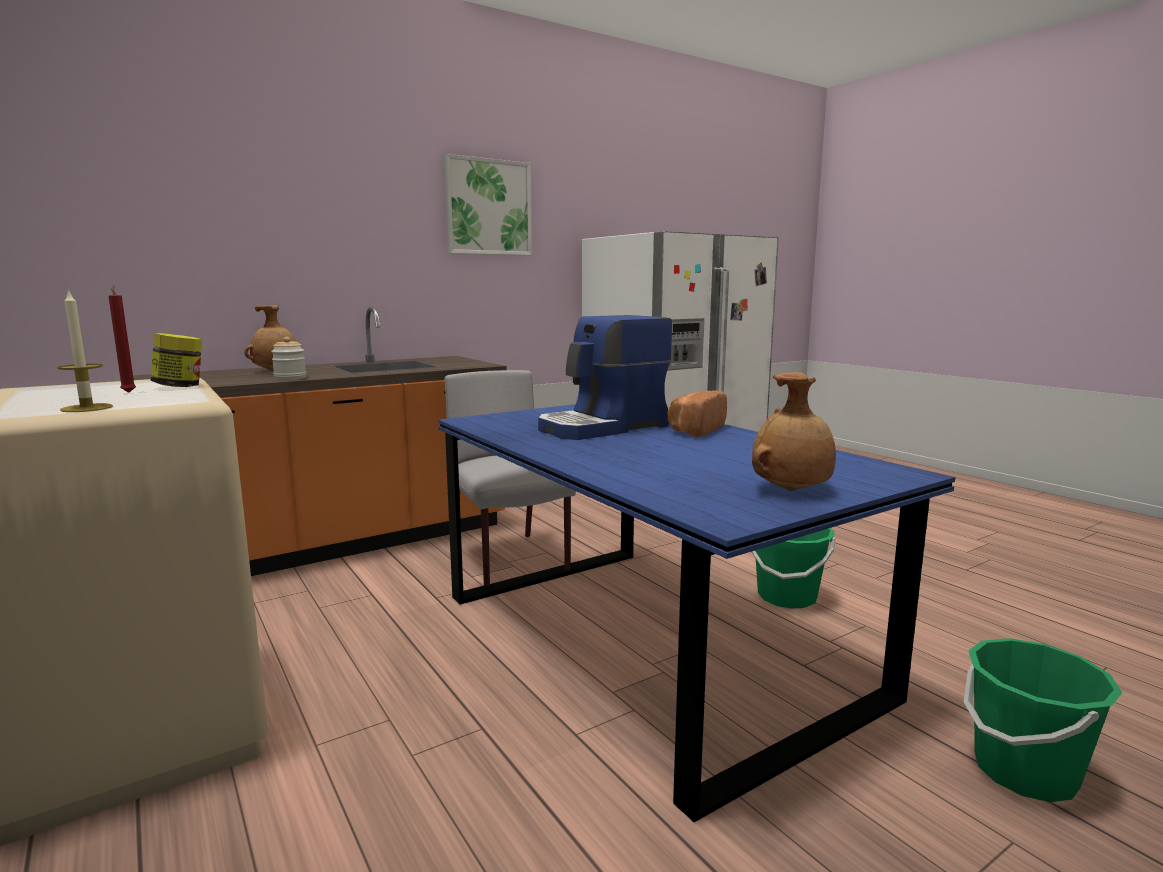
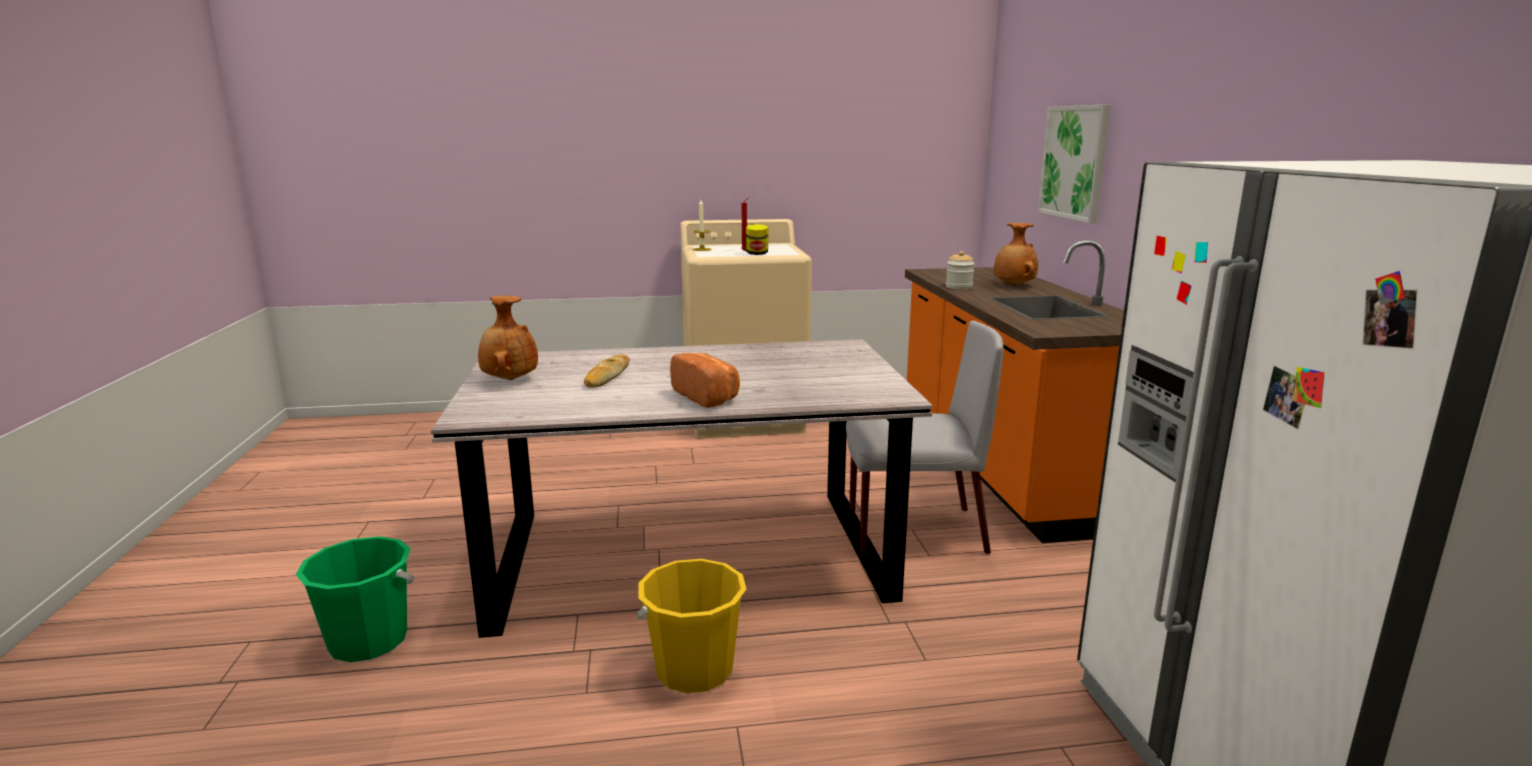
camera: 115 degrees right, 5 degrees up
blue dining table [438,404,955,822] -> grey dining table [431,339,933,638]
picture [444,154,532,255] -> picture moved to [1037,104,1111,223]
coffee machine [538,315,672,440] -> none
green bucket [752,528,835,609] -> yellow bucket [637,559,746,693]
none -> bread [584,355,629,388]

